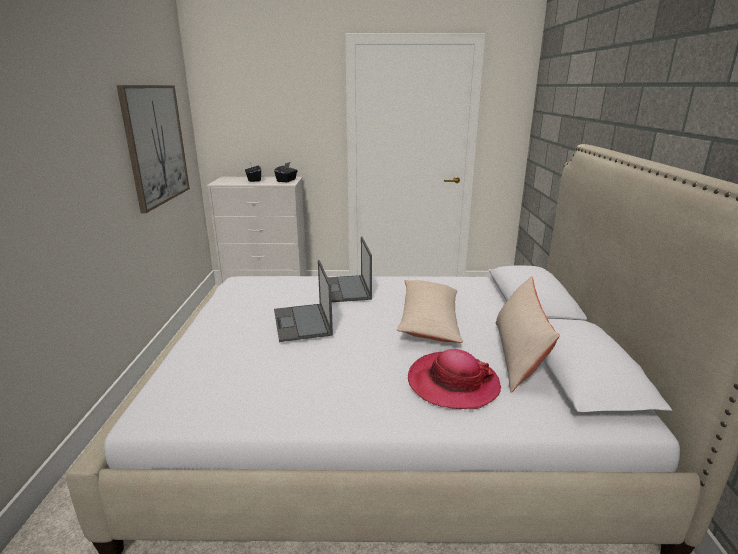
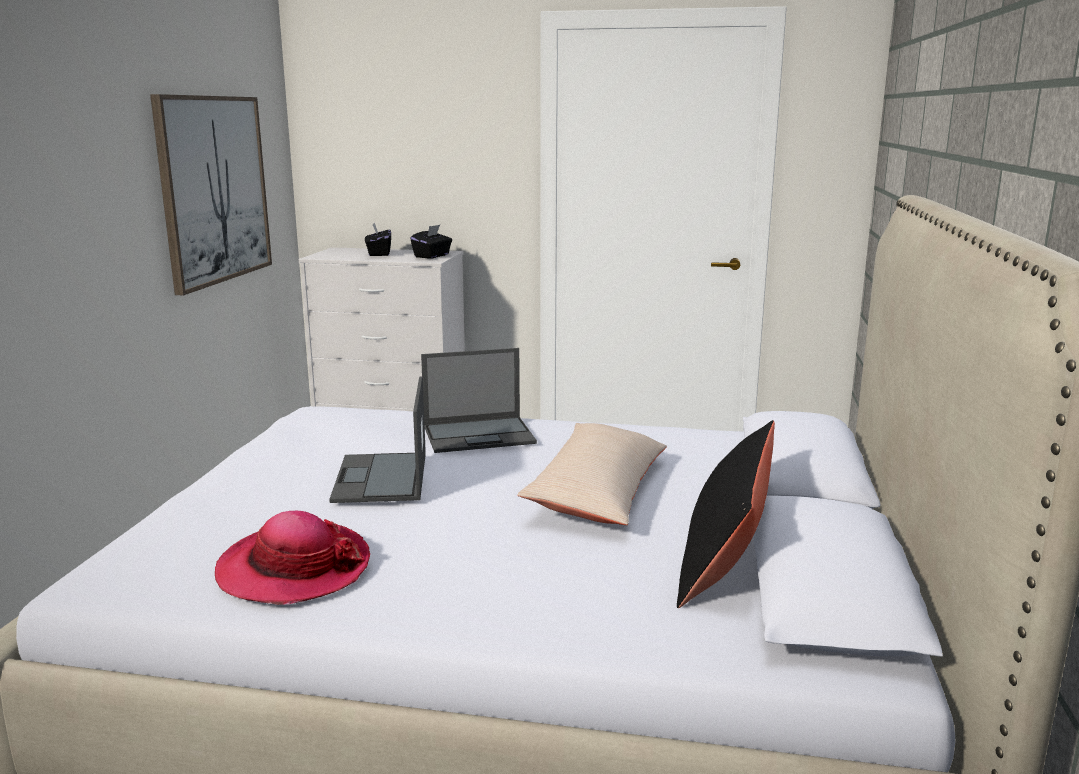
camera: 10 degrees right, 5 degrees down
laptop [328,236,372,302] -> laptop turned 105 degrees counterclockwise [421,348,537,453]
hat [408,349,501,410] -> hat moved to [215,511,370,605]
beige pillow [495,276,560,393] -> black pillow [677,420,775,608]

